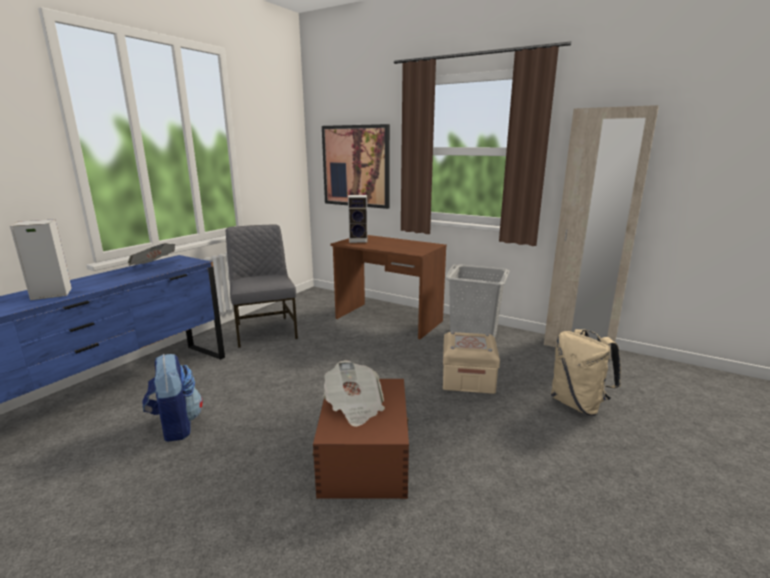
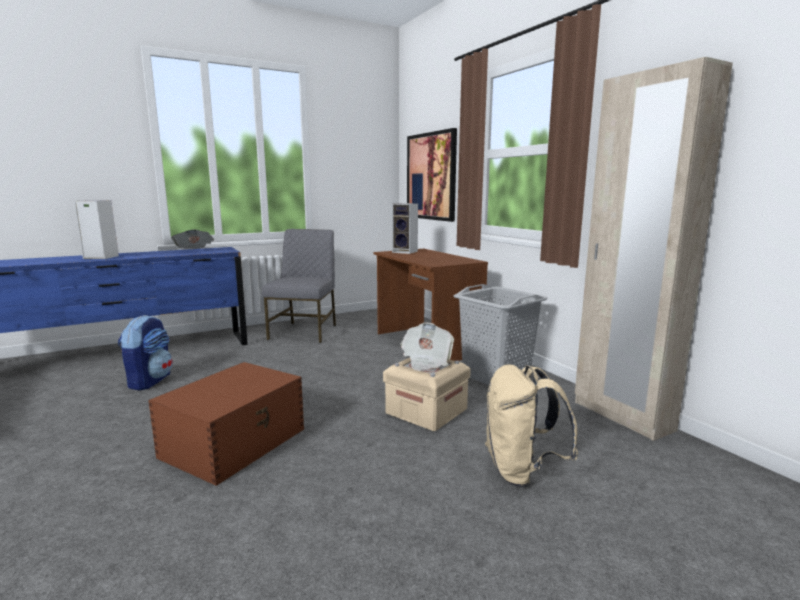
camera: 30 degrees right, 5 degrees down
newspaper [324,360,385,427] -> newspaper moved to [400,322,454,371]

